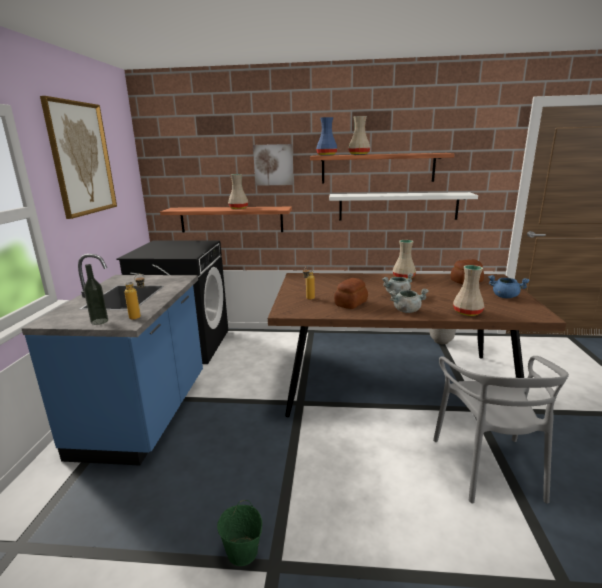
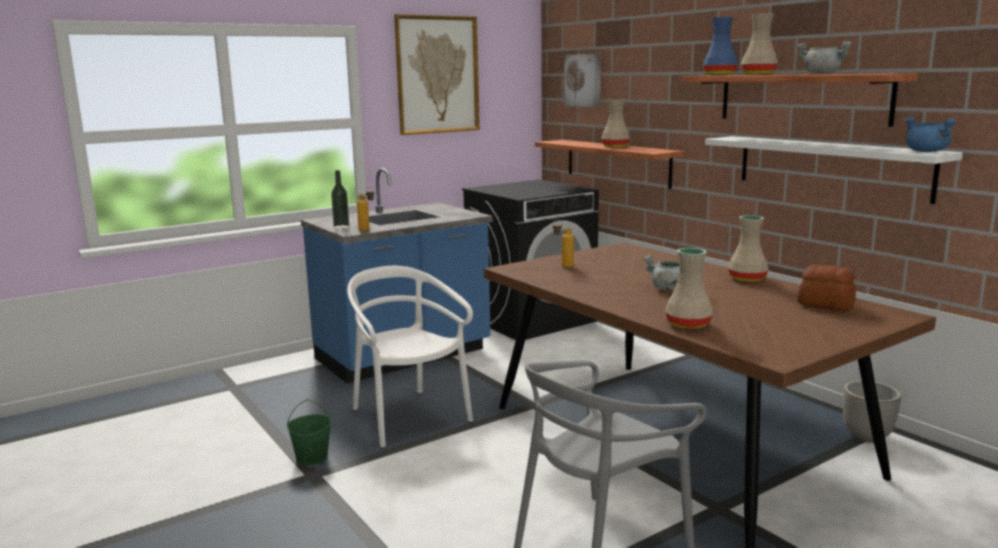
camera: 50 degrees right, 5 degrees down
picture [253,144,294,186] -> picture moved to [564,53,601,107]
bread [334,278,368,309] -> none
grey cooking pot [389,289,429,313] -> grey cooking pot moved to [797,41,852,74]
blue cooking pot [488,275,530,298] -> blue cooking pot moved to [904,116,957,152]
none -> white chair [347,266,473,447]

